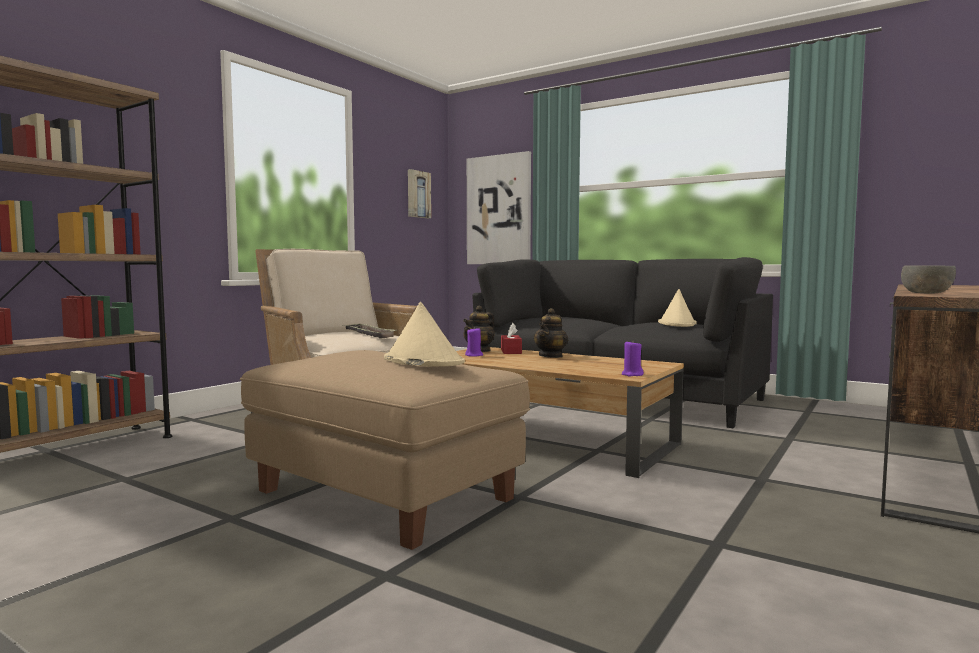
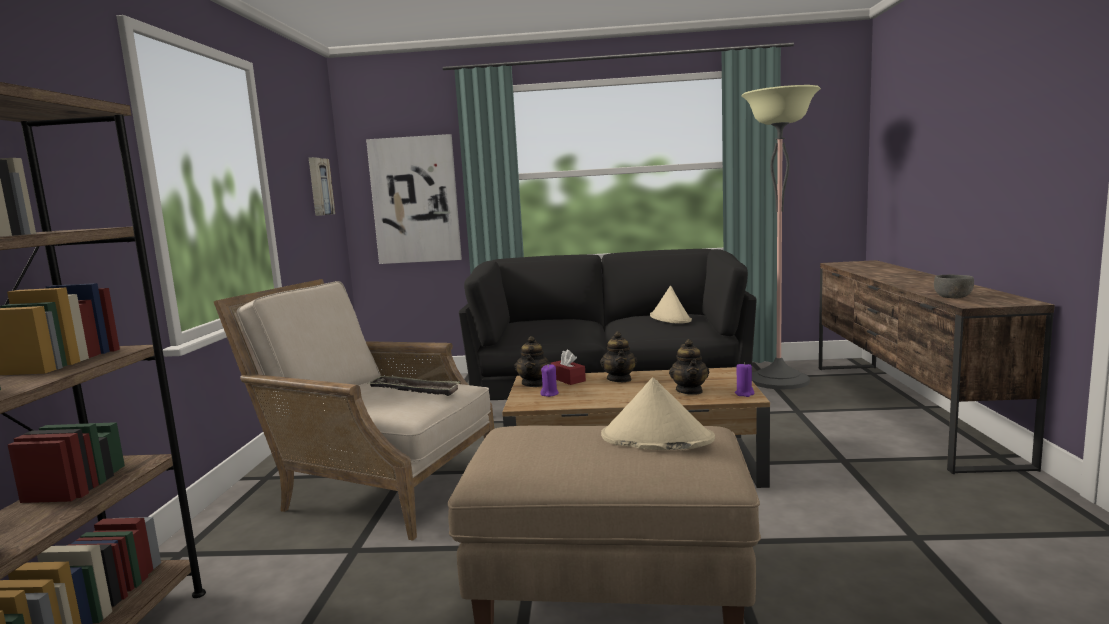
camera: 30 degrees left, 5 degrees up
none -> teapot [669,339,709,395]
none -> floor lamp [741,85,821,390]

